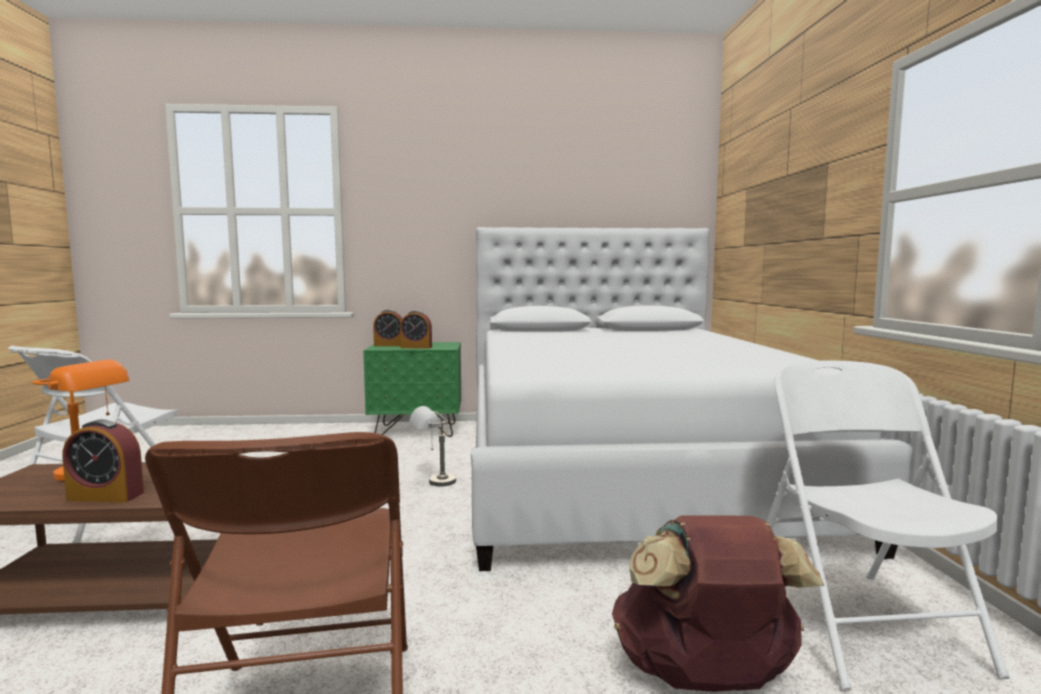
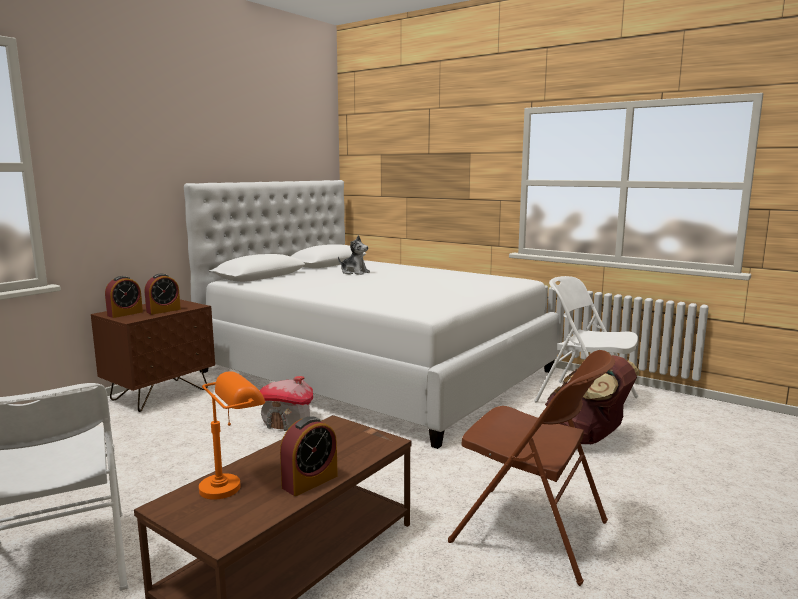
camera: 50 degrees left, 5 degrees up
green nightstand [363,342,461,437] -> brown nightstand [91,299,215,412]
grey table lamp [409,406,456,486] -> toy house [259,376,313,431]
none -> plush toy [338,235,370,275]

